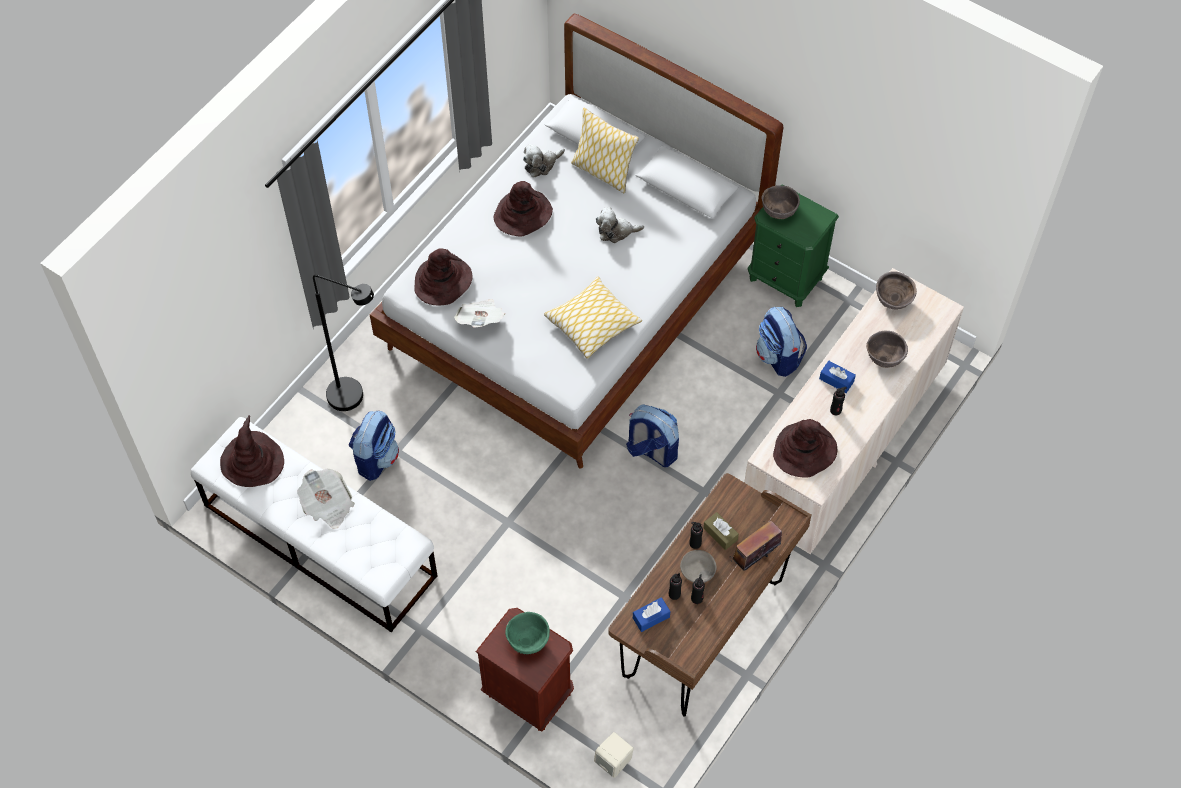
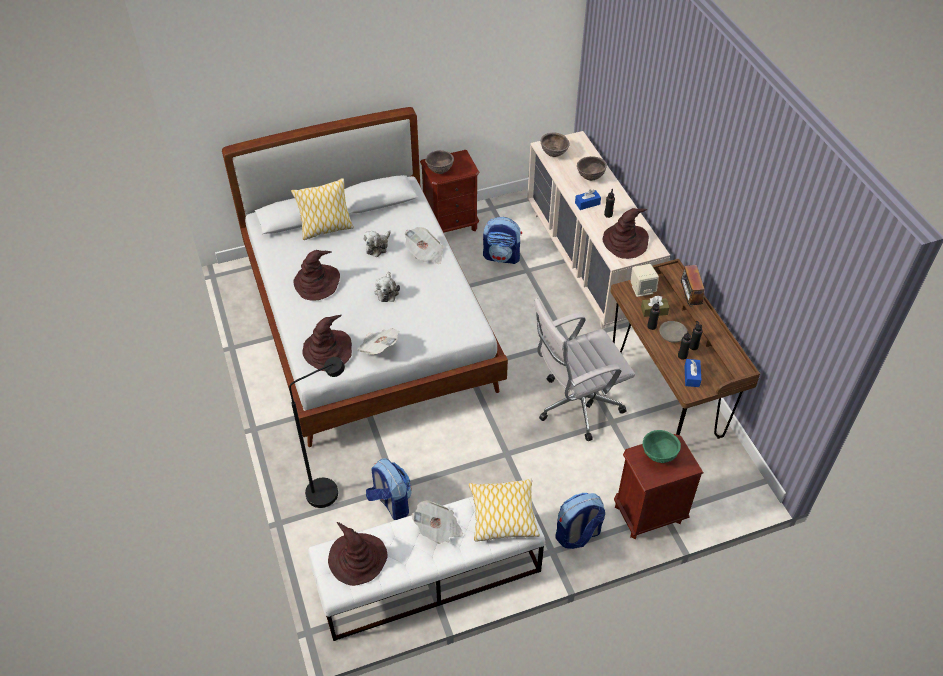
camera: 55 degrees left, 10 degrees down
plush toy [523,144,565,178] -> plush toy moved to [375,272,400,302]
pillow [544,277,642,359] -> pillow moved to [468,479,540,542]
beige speaker [594,732,634,778] -> beige speaker moved to [631,264,659,297]
backpack [626,405,679,467] -> backpack moved to [556,493,605,549]
green nightstand [748,185,839,307] -> brown nightstand [420,150,480,233]
none -> newspaper [405,227,443,264]
none -> white office chair [533,298,635,441]

